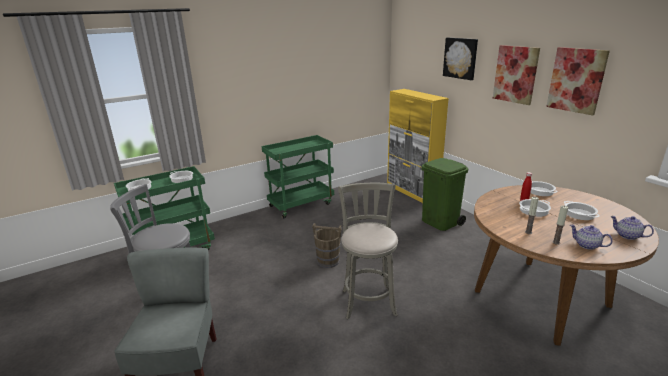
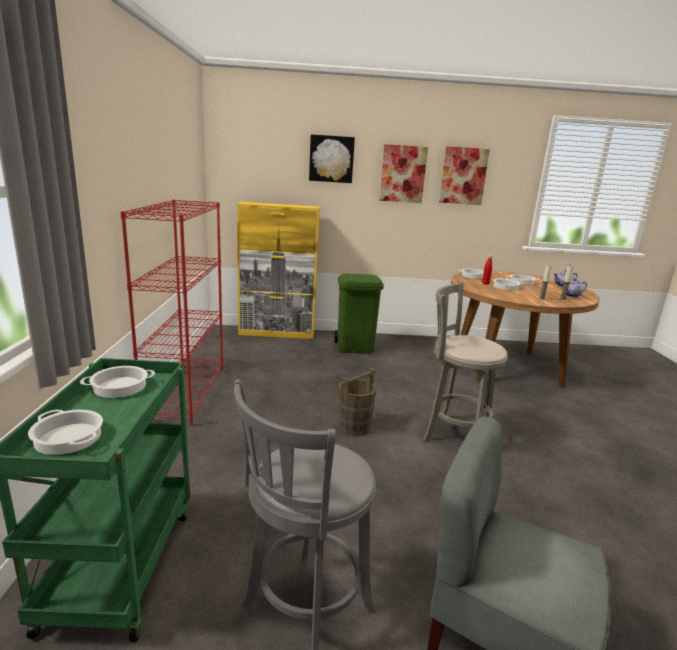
camera: 60 degrees left, 5 degrees down
green cart [262,135,334,218] -> red bookcase [120,199,223,426]

